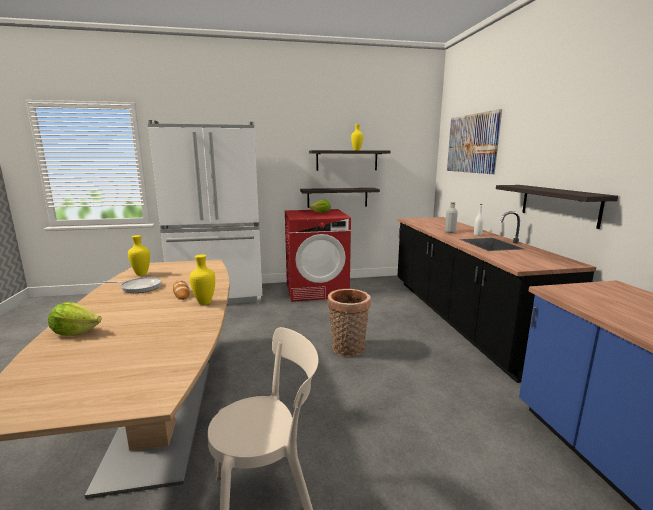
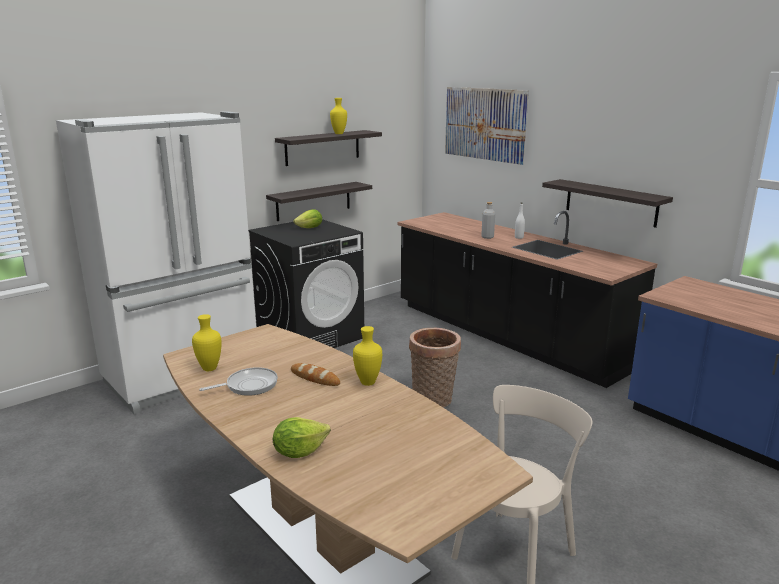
camera: 30 degrees left, 5 degrees up
red washing machine [285,209,351,302] -> black washing machine [248,219,364,348]

